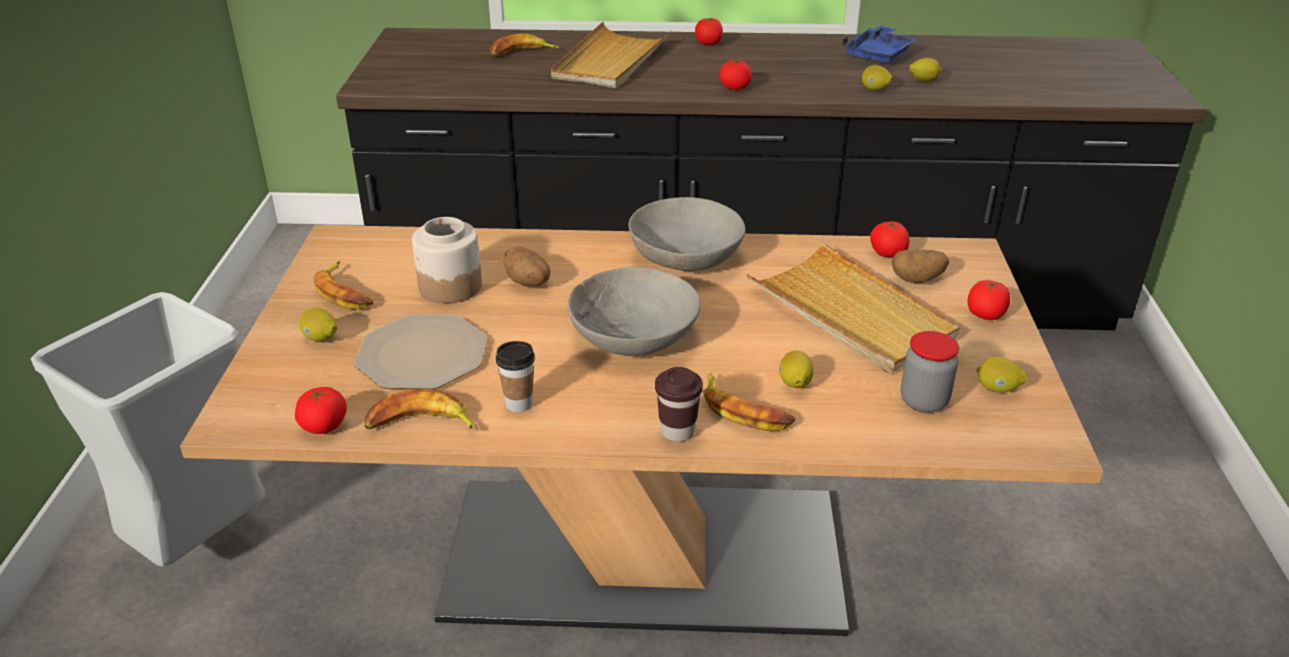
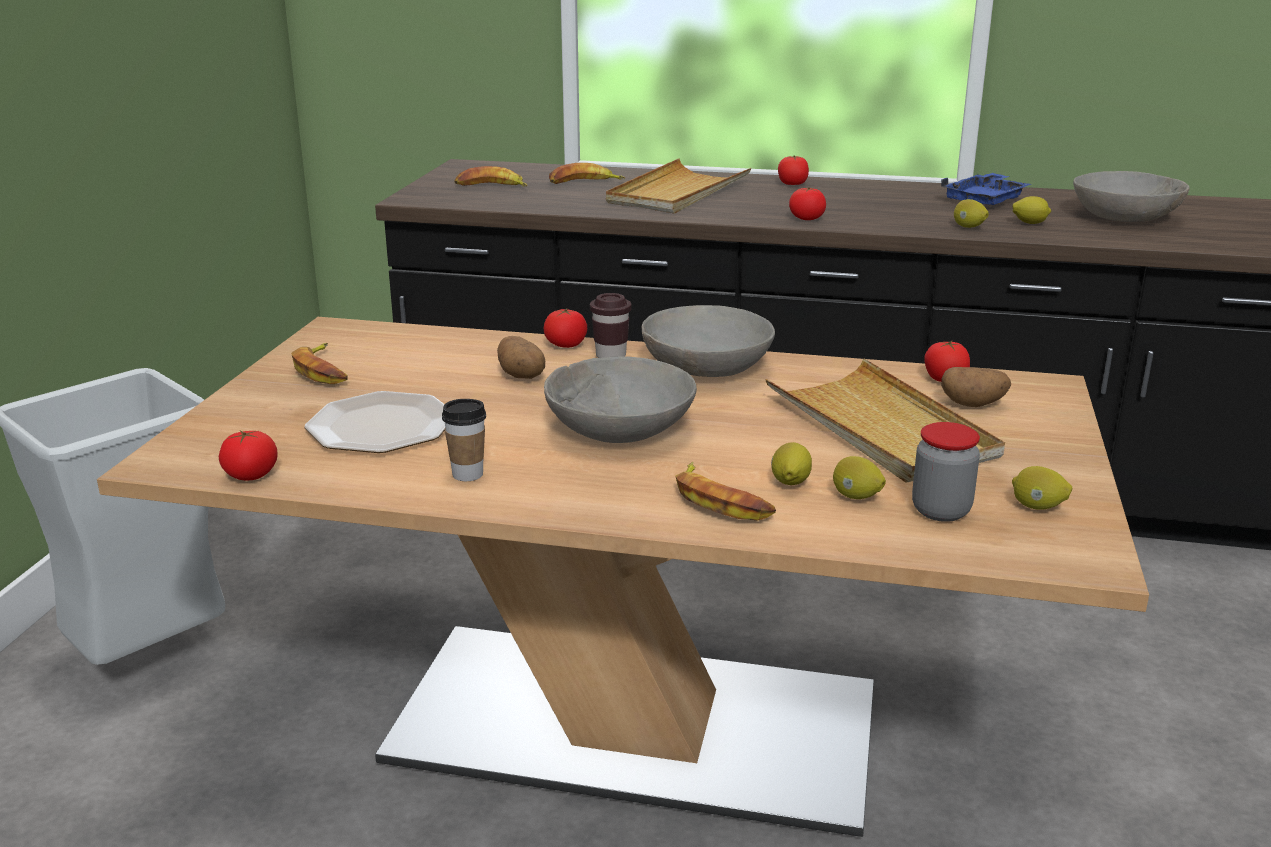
camera: 10 degrees right, 10 degrees down
lemon [299,308,337,341] -> lemon moved to [833,456,886,499]
banana [365,389,478,431] -> banana moved to [454,166,527,187]
jar [412,217,482,303] -> none
brown cup [655,367,703,442] -> brown cup moved to [590,293,631,358]
tomato [967,280,1010,320] -> tomato moved to [544,309,587,348]
none -> grey bowl [1073,171,1190,222]

